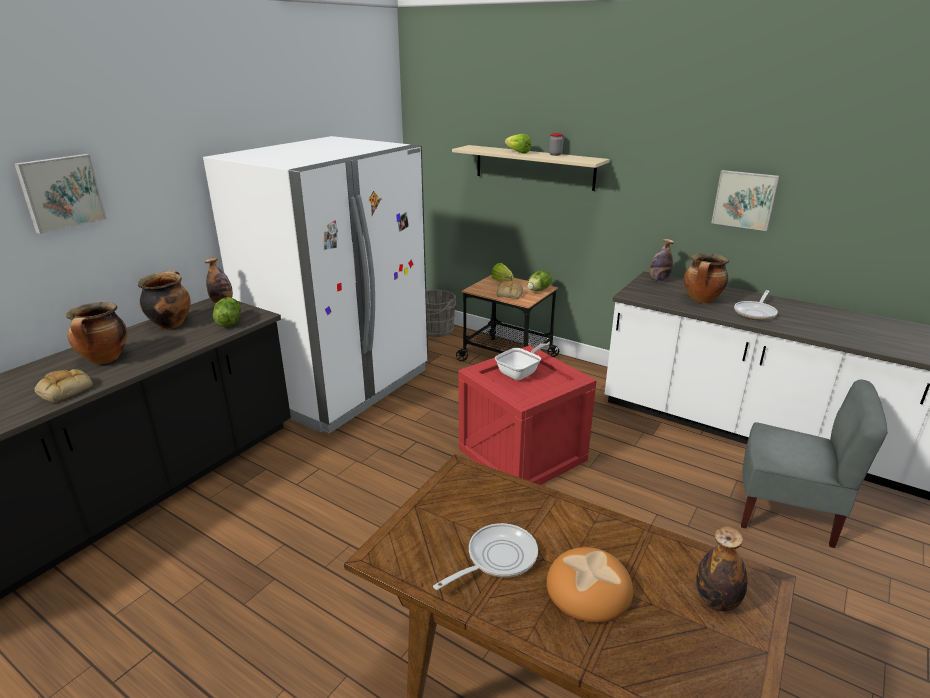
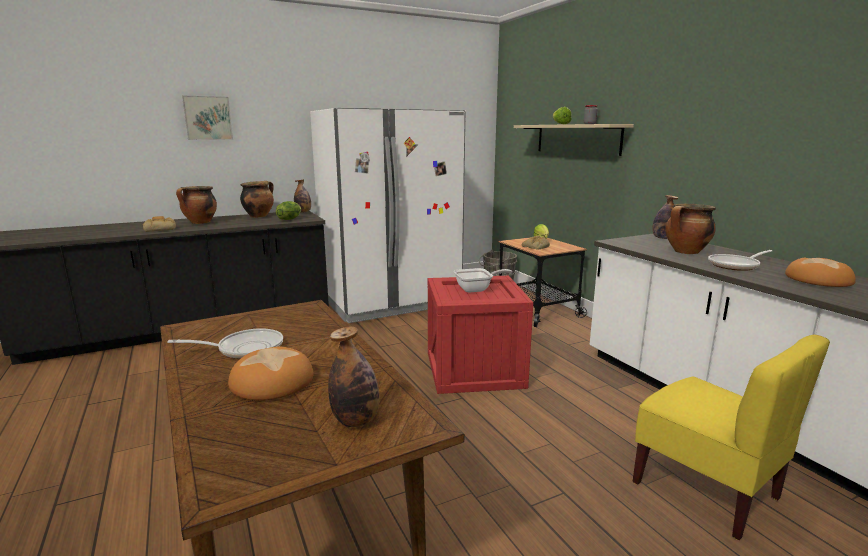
camera: 30 degrees right, 10 degrees down
lettuce [527,270,552,291] -> none
picture [711,170,779,231] -> none
grey chair [741,380,887,548] -> yellow chair [632,335,830,540]
none -> bread [785,258,856,287]

